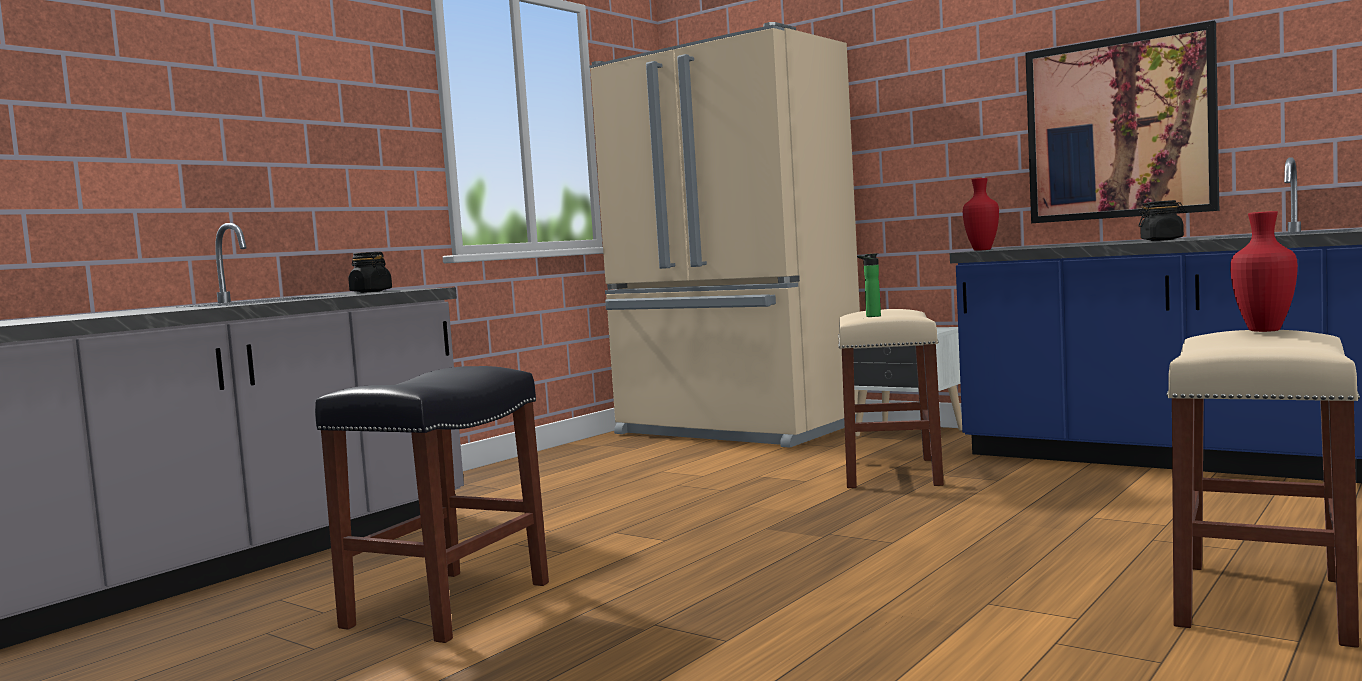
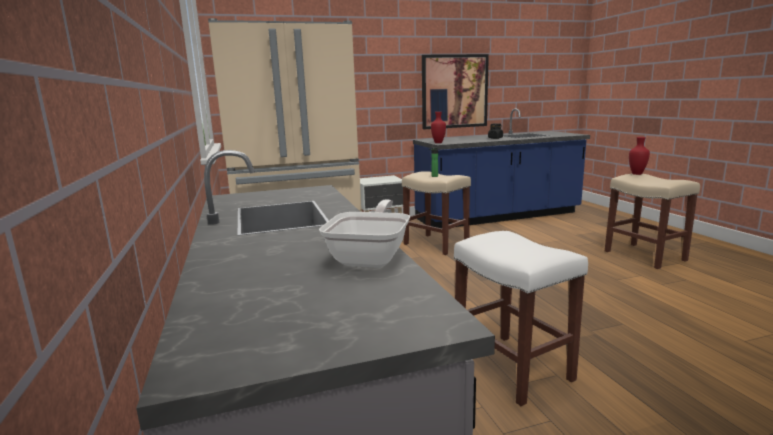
camera: 55 degrees left, 10 degrees up
black stool [315,366,549,643] -> white stool [454,231,588,406]
black jar [348,252,392,293] -> none
none -> frying pan [319,199,410,268]

